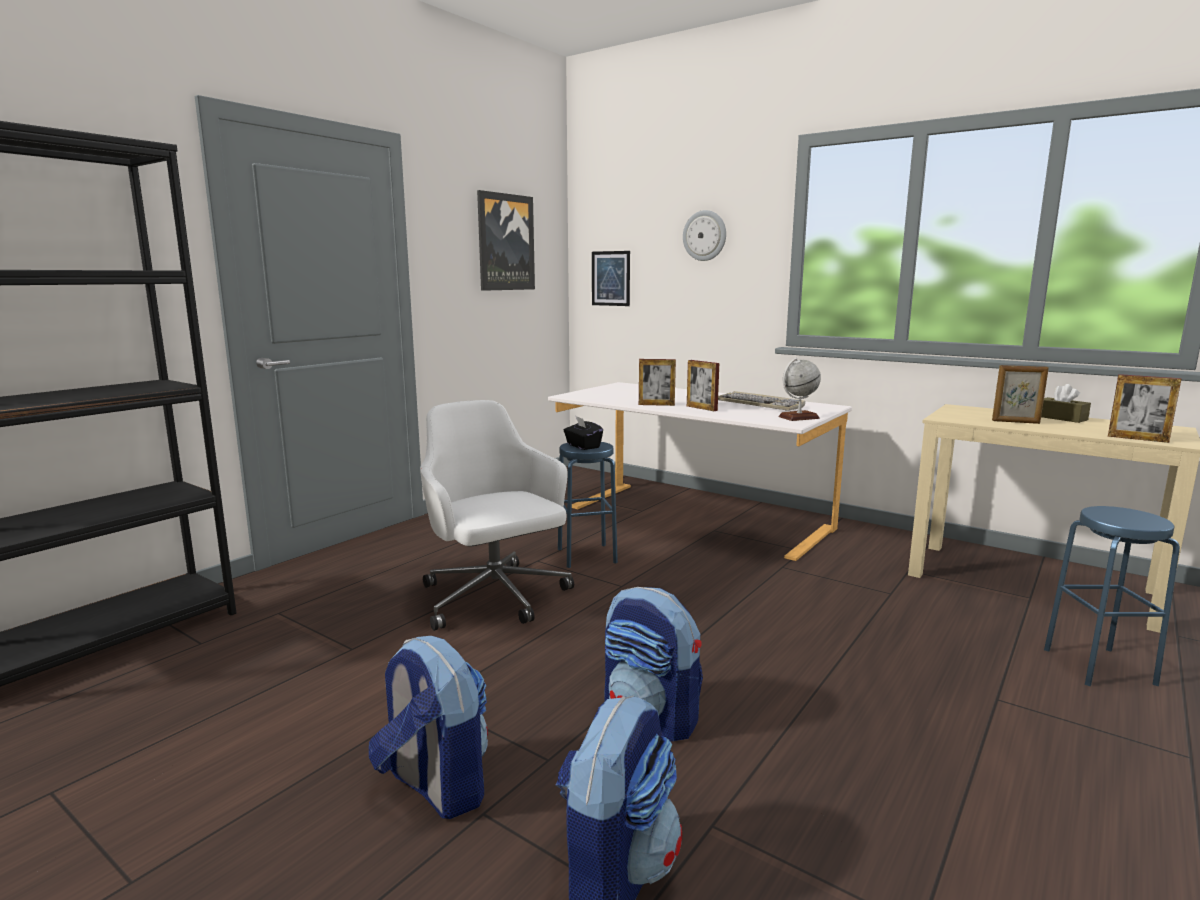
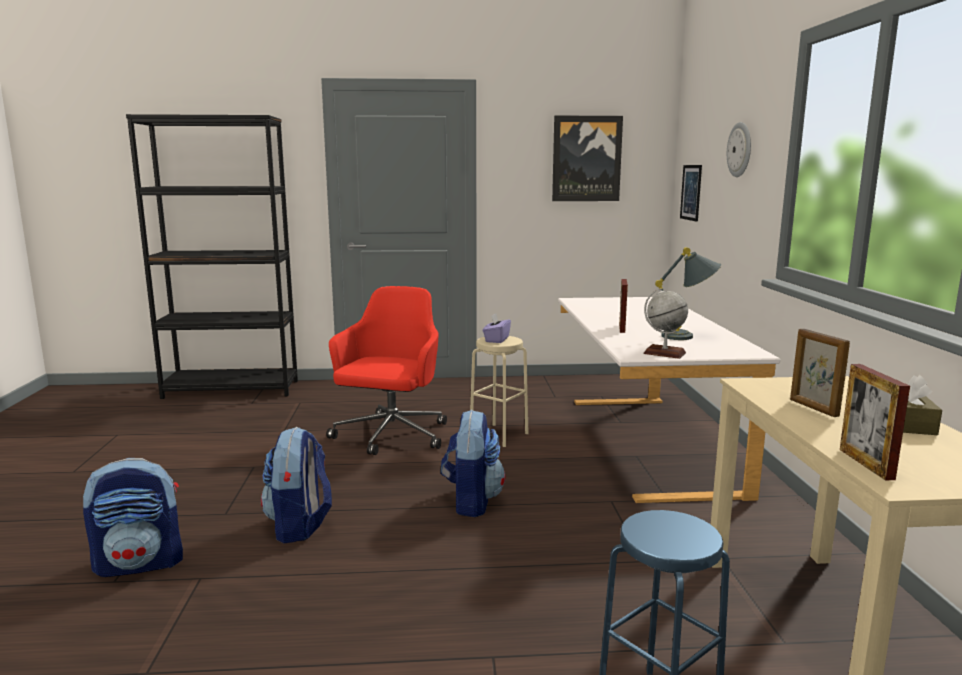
camera: 50 degrees right, 0 degrees up
backpack [369,636,488,819] -> backpack moved to [440,409,505,517]
white office chair [420,400,574,631] -> red office chair [326,286,447,455]
blue stool [558,442,618,568] -> beige stool [470,336,529,447]
black tissue box [563,416,603,450] -> purple tissue box [483,313,511,343]
picture frame [639,359,676,406] -> none
keyboard [718,391,805,411] -> grey table lamp [655,247,721,340]

